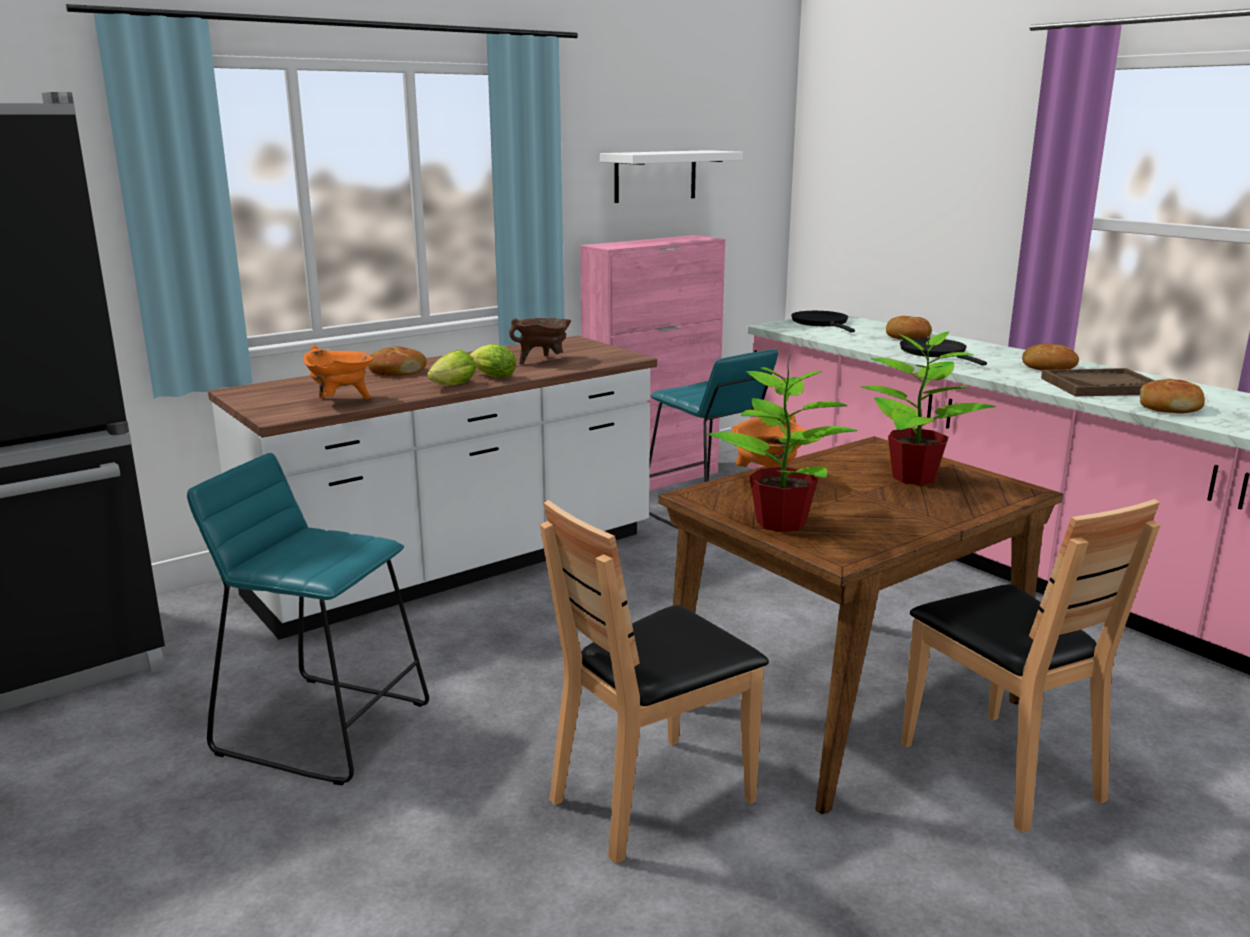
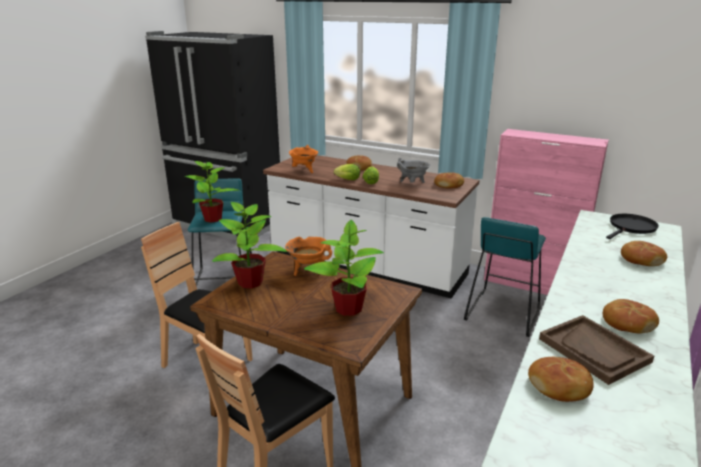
camera: 65 degrees right, 5 degrees up
brown cooking pot [509,318,571,365] -> grey cooking pot [397,158,430,183]
white shelf [600,150,743,203] -> none
black frying pan [900,338,987,366] -> none
none -> potted plant [185,161,240,223]
none -> bread [434,172,464,189]

